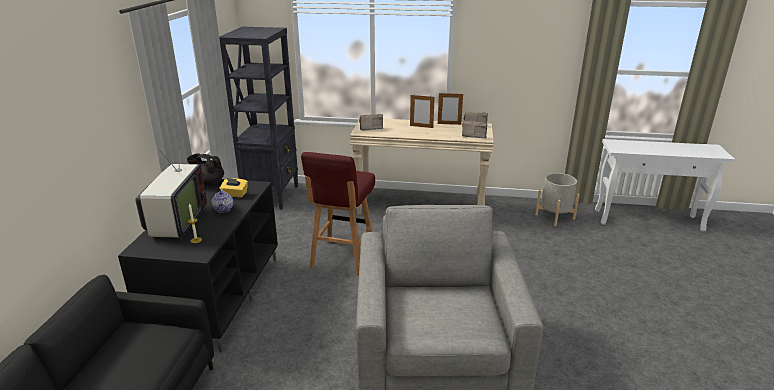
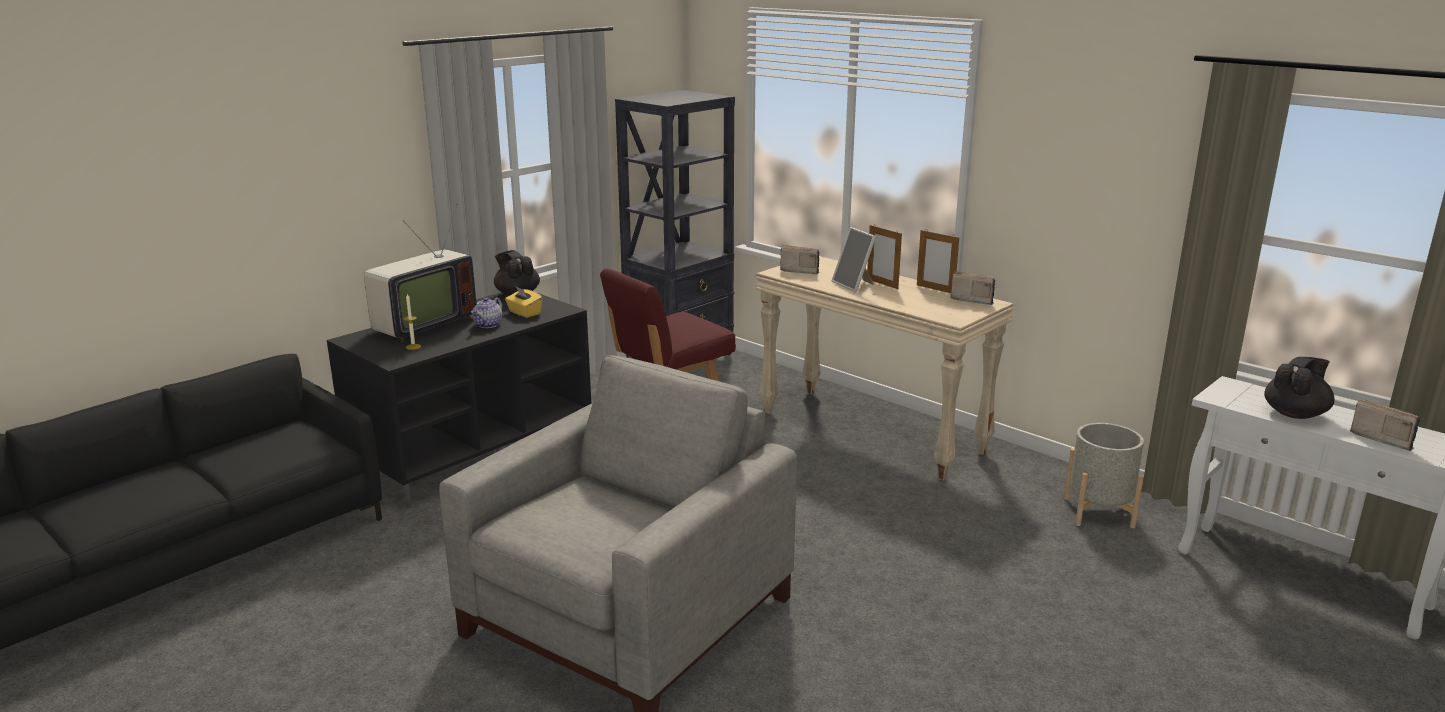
camera: 35 degrees right, 5 degrees down
radio [462,121,487,138] -> radio moved to [1350,399,1420,451]
none -> picture frame [832,227,876,292]
none -> black teapot [1264,357,1334,419]

